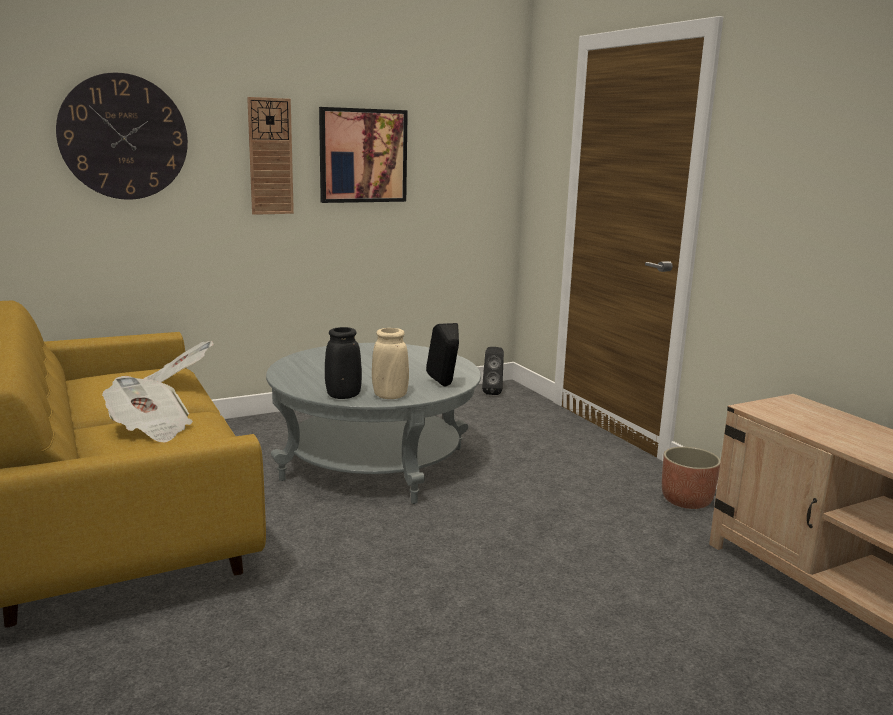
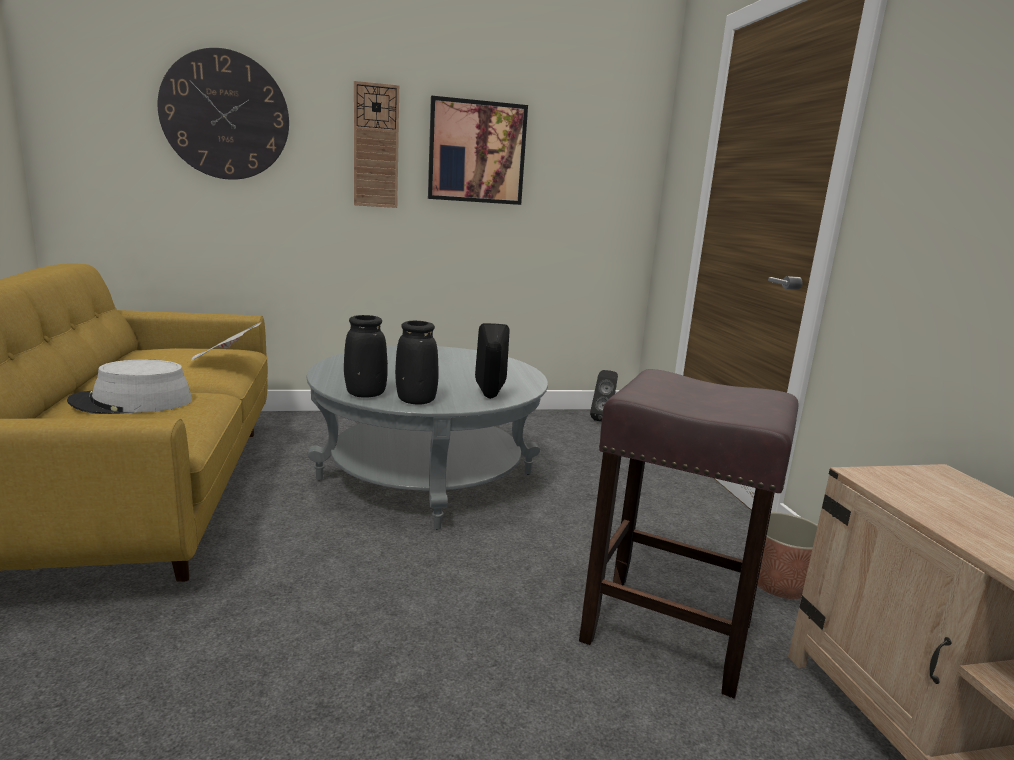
camera: 15 degrees right, 0 degrees up
newspaper [102,376,193,443] -> grey hat [67,360,192,414]
beige vase [372,328,409,399] -> black vase [395,321,439,404]
none -> brown stool [579,369,799,699]

